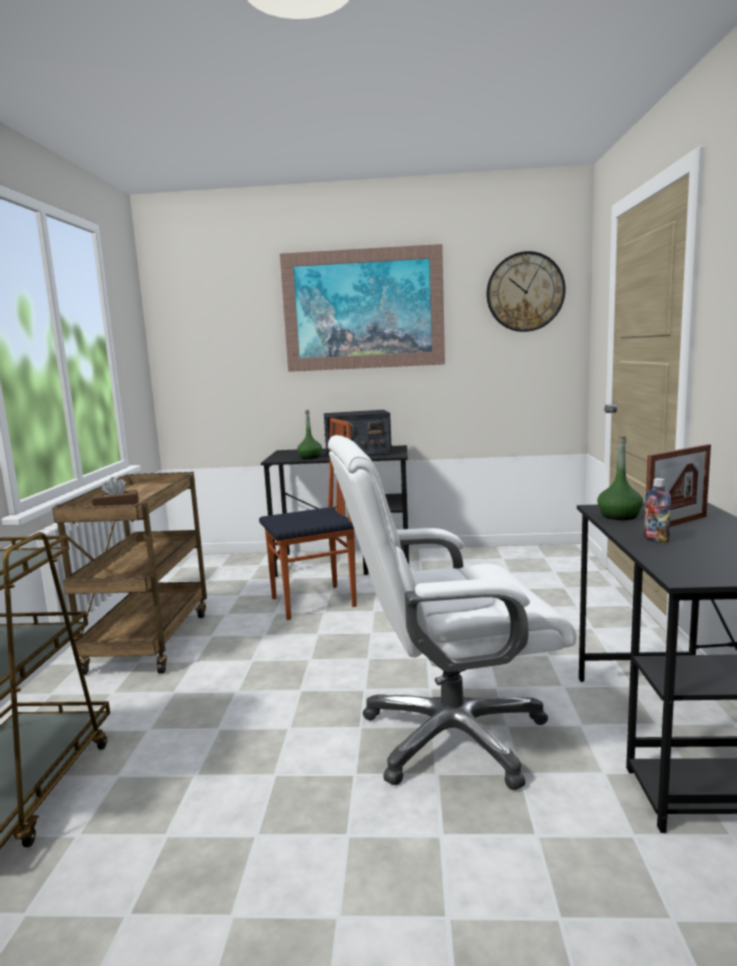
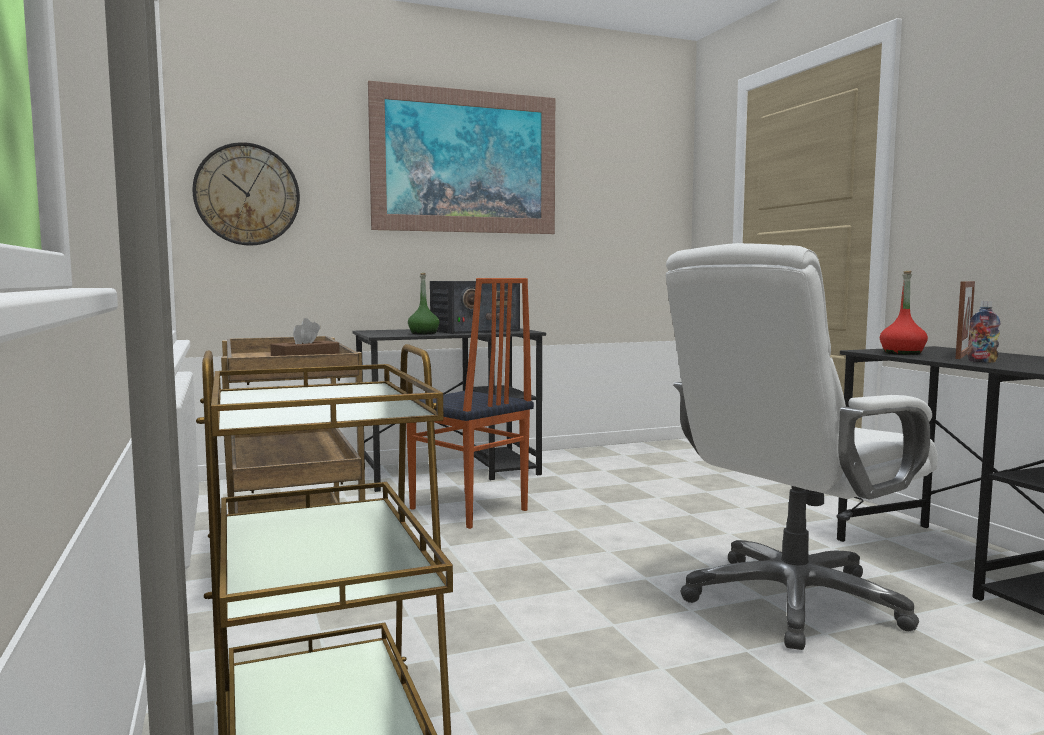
camera: 25 degrees left, 5 degrees down
chair [259,418,357,620] -> chair turned 90 degrees clockwise [406,278,534,529]
wall clock [487,251,566,332] -> wall clock moved to [192,142,300,246]
green bottle [597,435,643,520] -> red bottle [880,271,928,355]

